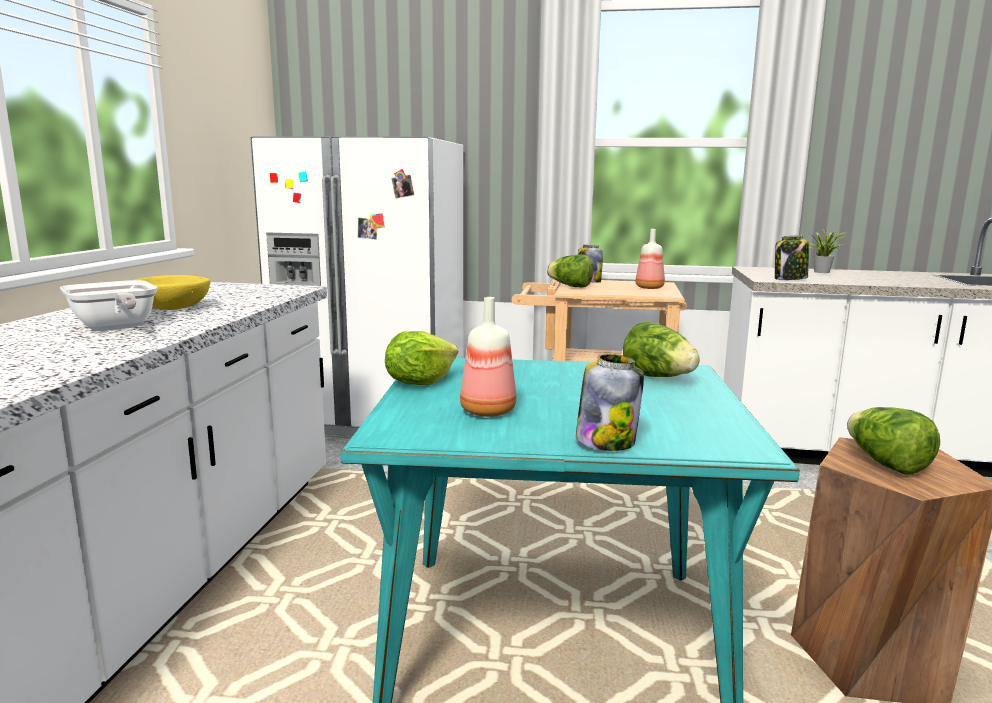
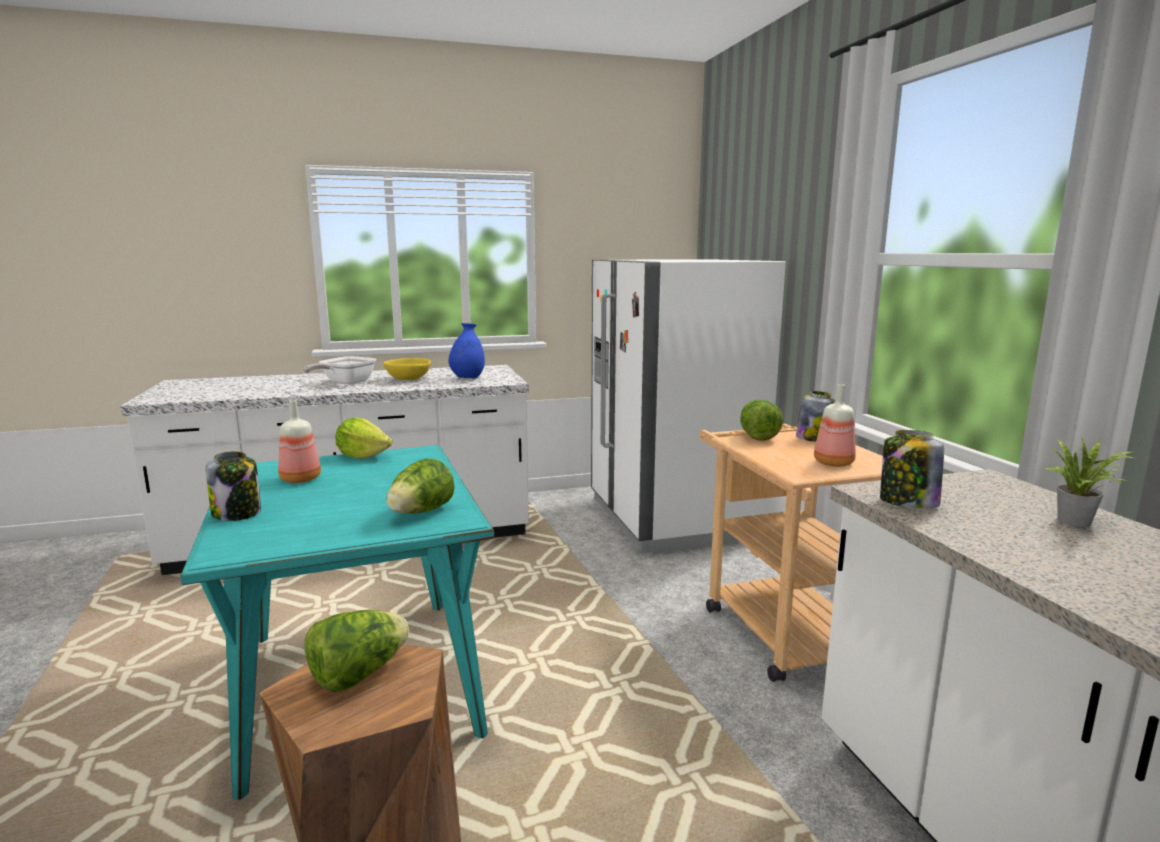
camera: 65 degrees right, 0 degrees up
none -> blue vase [448,323,485,378]

